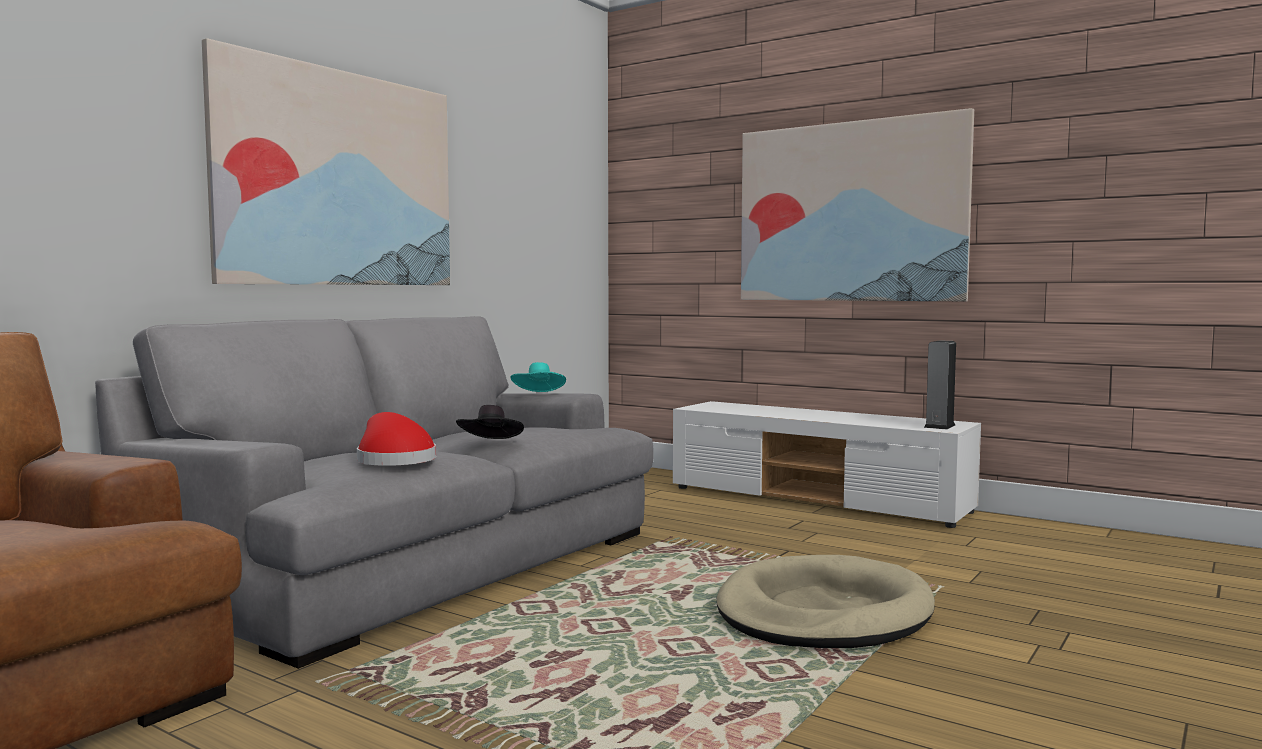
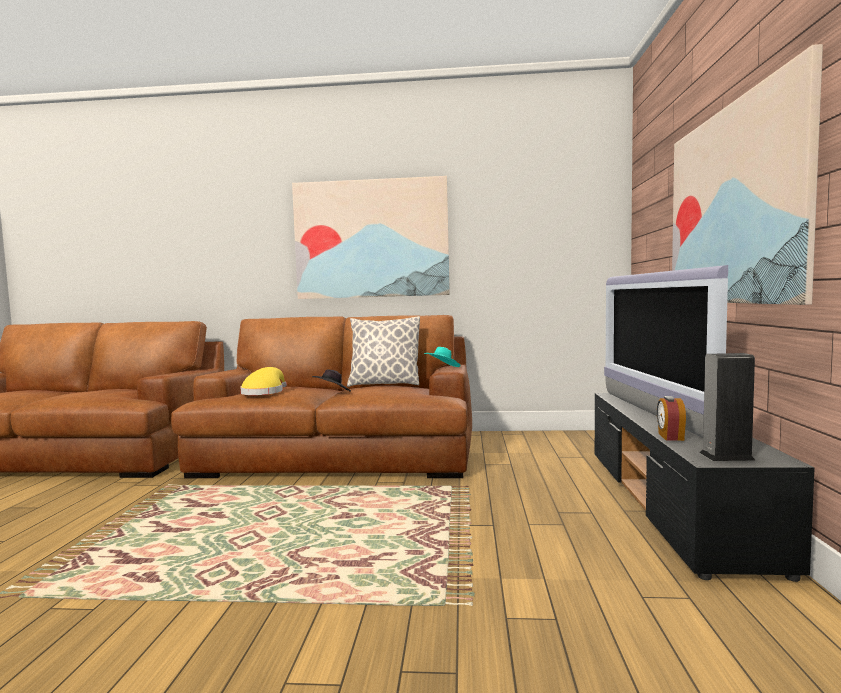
camera: 60 degrees right, 0 degrees up
grey sofa [95,316,654,669] -> brown sofa [171,315,472,478]
red hat [357,412,436,466] -> yellow hat [240,367,287,395]
white tv stand [673,401,981,528] -> black tv stand [595,393,815,582]
beige dog bed [717,555,935,648] -> none
none -> pillow [347,316,420,387]
none -> television [604,265,728,438]
none -> alarm clock [657,396,686,441]

